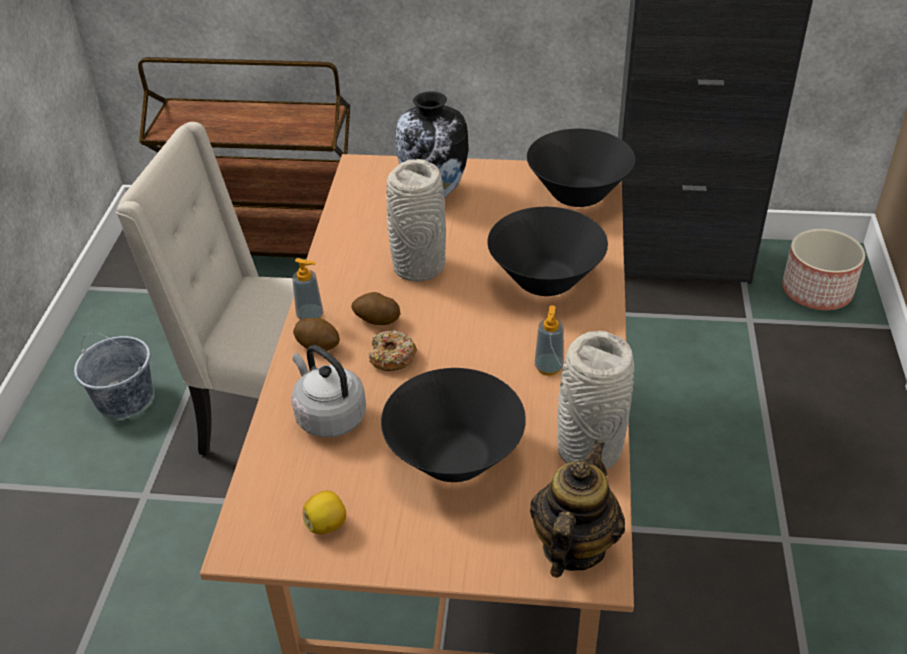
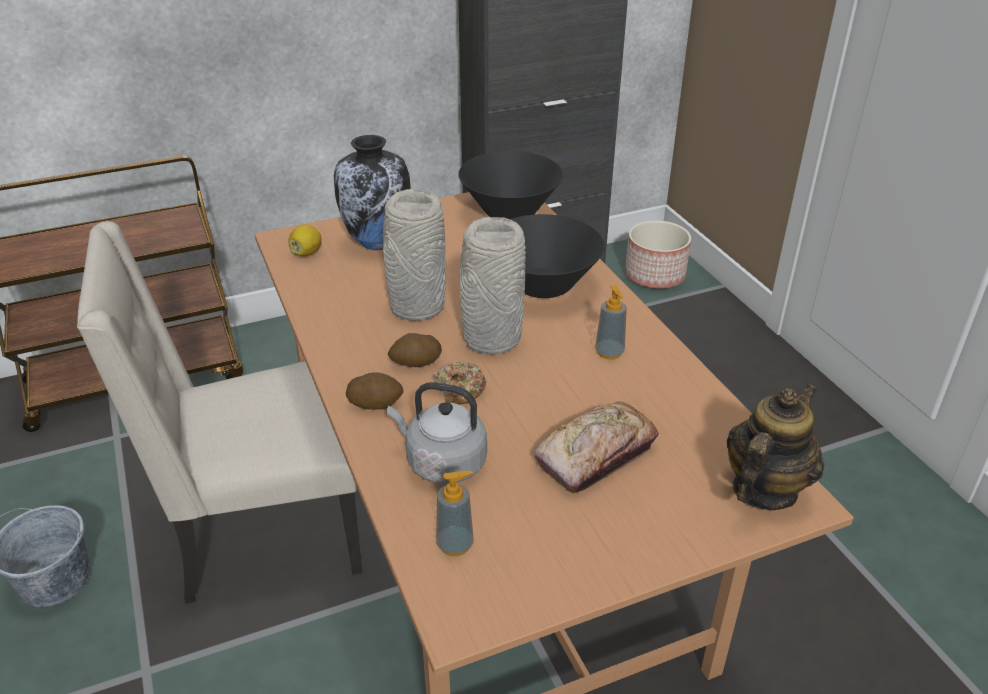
camera: 30 degrees left, 5 degrees down
soap dispenser [292,258,324,320] -> soap dispenser moved to [436,471,473,556]
lemon [303,490,346,534] -> lemon moved to [289,225,321,256]
black bowl [381,368,526,482] -> bread [534,402,659,493]
teapot [530,440,625,578] -> teapot turned 45 degrees clockwise [726,384,824,510]
grey vase [557,331,634,469] -> grey vase moved to [459,217,526,354]

